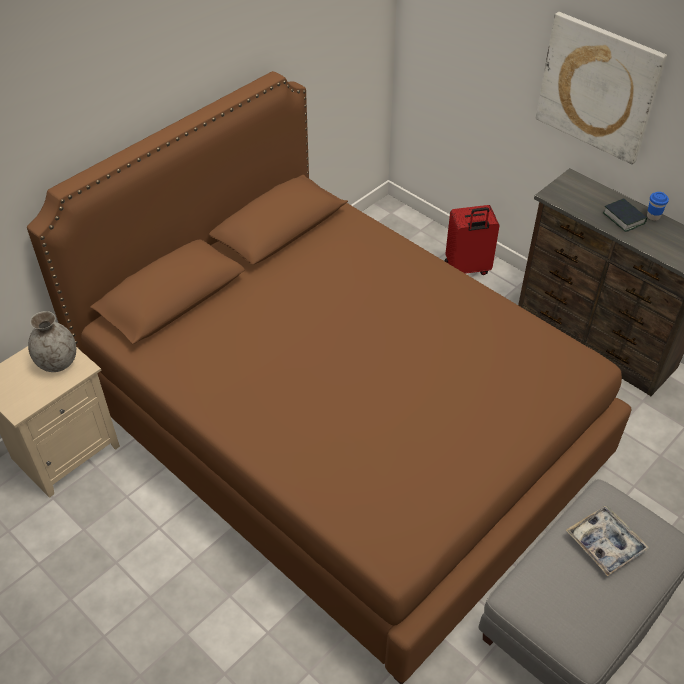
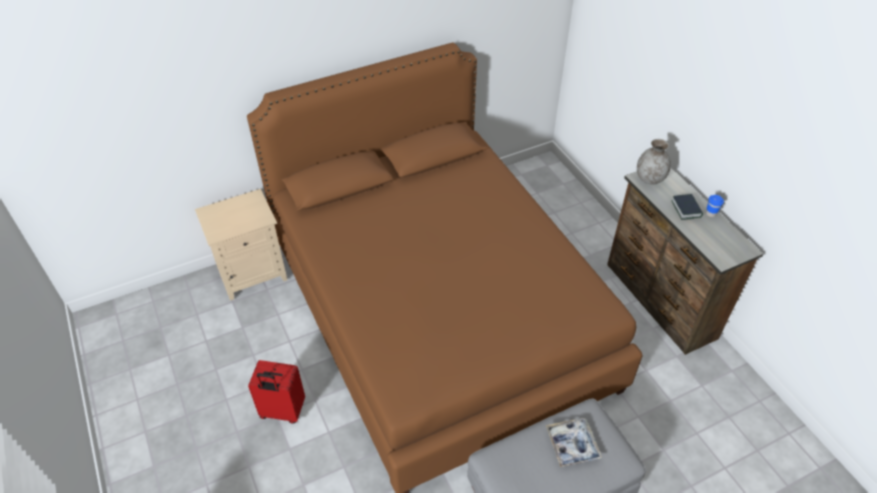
camera: 20 degrees right, 0 degrees up
grey vase [28,311,76,372] -> grey vase moved to [637,139,671,184]
red suitcase [445,205,499,275] -> red suitcase moved to [248,360,305,424]
picture [536,12,667,165] -> none

